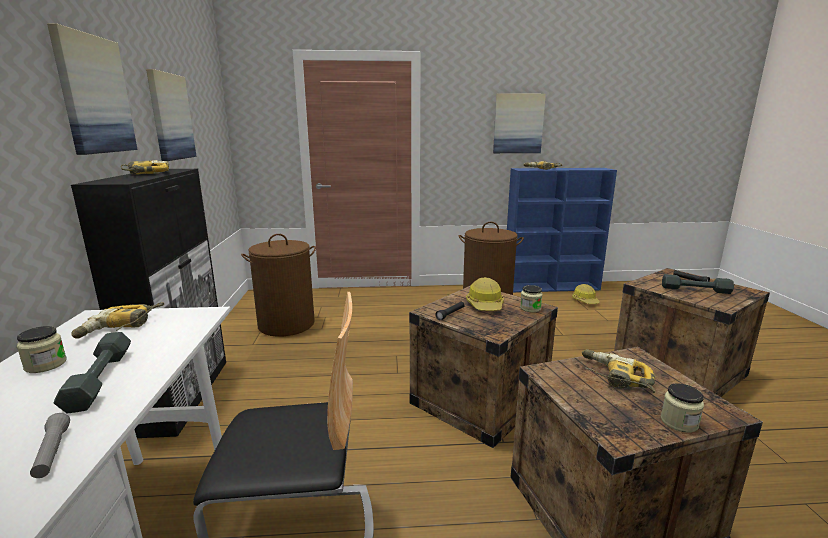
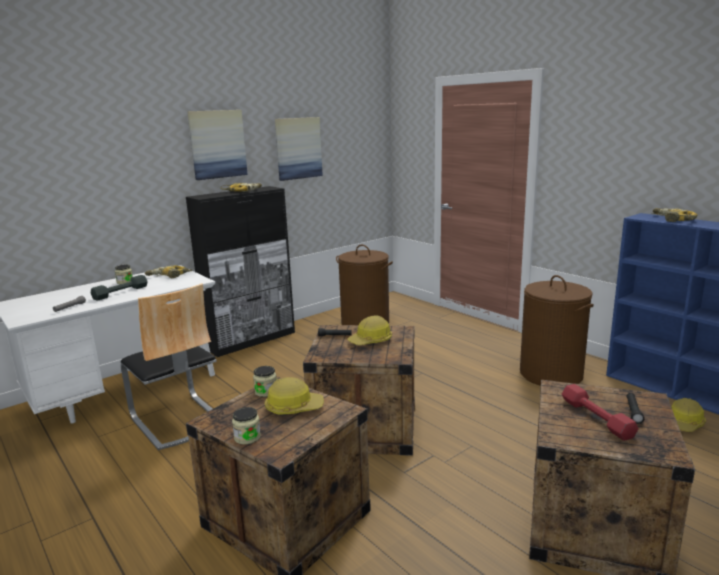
camera: 55 degrees right, 0 degrees up
picture [493,93,546,153] -> none
jar [520,285,542,312] -> jar moved to [253,366,277,397]
power drill [582,349,655,393] -> hard hat [265,377,324,415]
grey dumbbell [662,274,734,294] -> red dumbbell [562,384,639,441]

